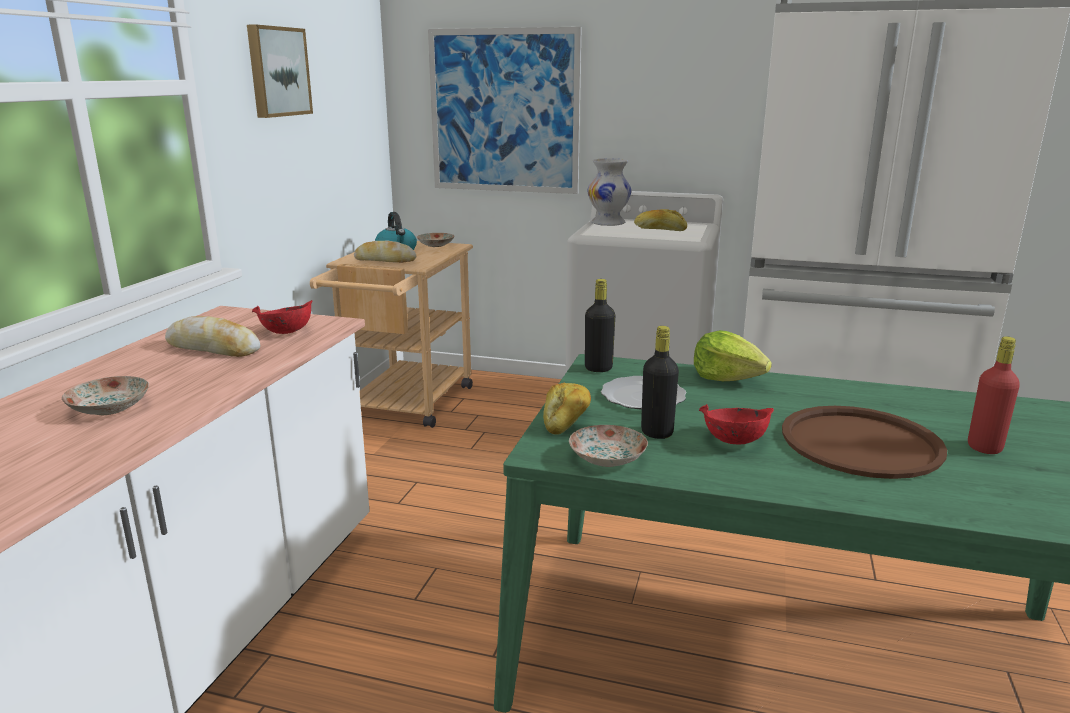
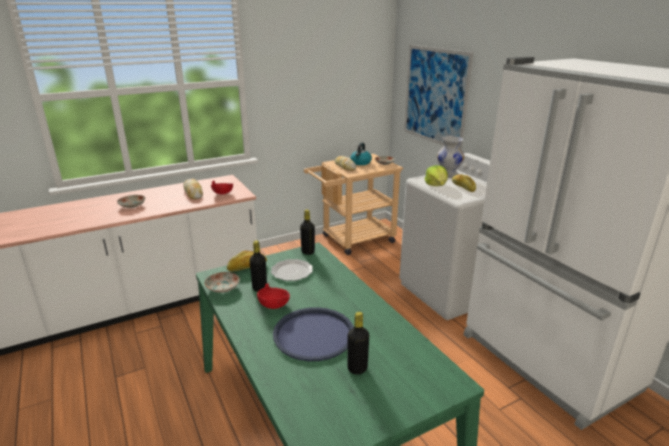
camera: 45 degrees right, 5 degrees up
picture [247,25,313,118] -> none
lettuce [694,330,772,381] -> lettuce moved to [425,165,448,186]
brown tray [782,406,947,479] -> blue tray [273,307,354,361]
red bottle [968,337,1020,454] -> black bottle [347,312,369,374]

